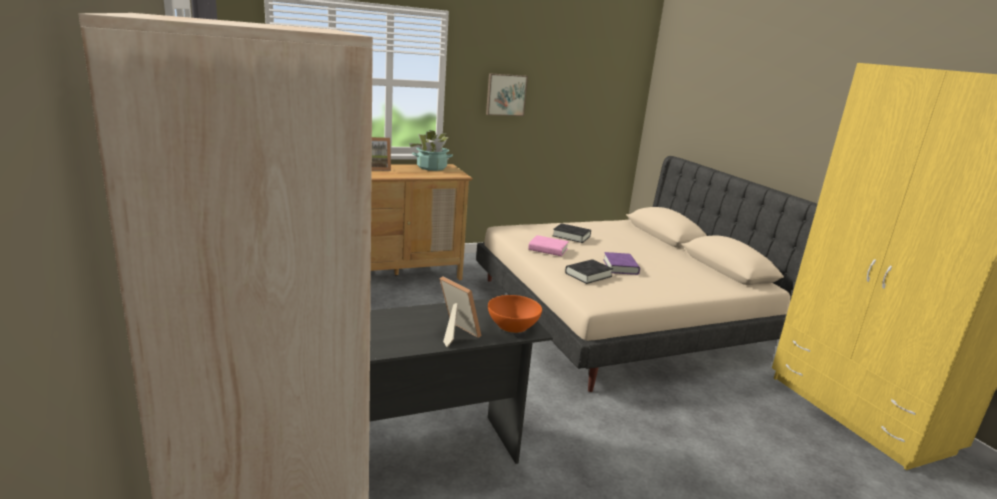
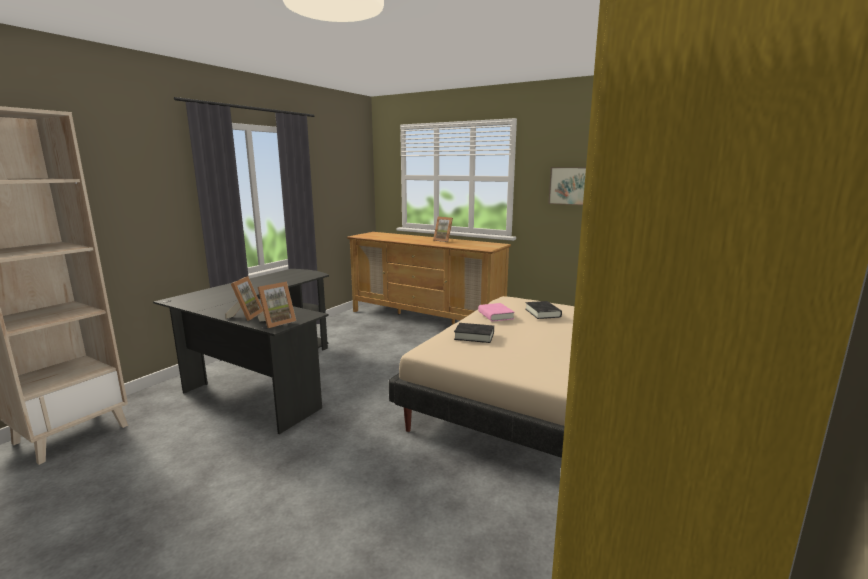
camera: 55 degrees right, 5 degrees down
potted plant [409,130,453,171] -> none
orange bowl [488,295,542,333] -> picture frame [257,282,296,328]
purple book [603,252,640,275] -> none

